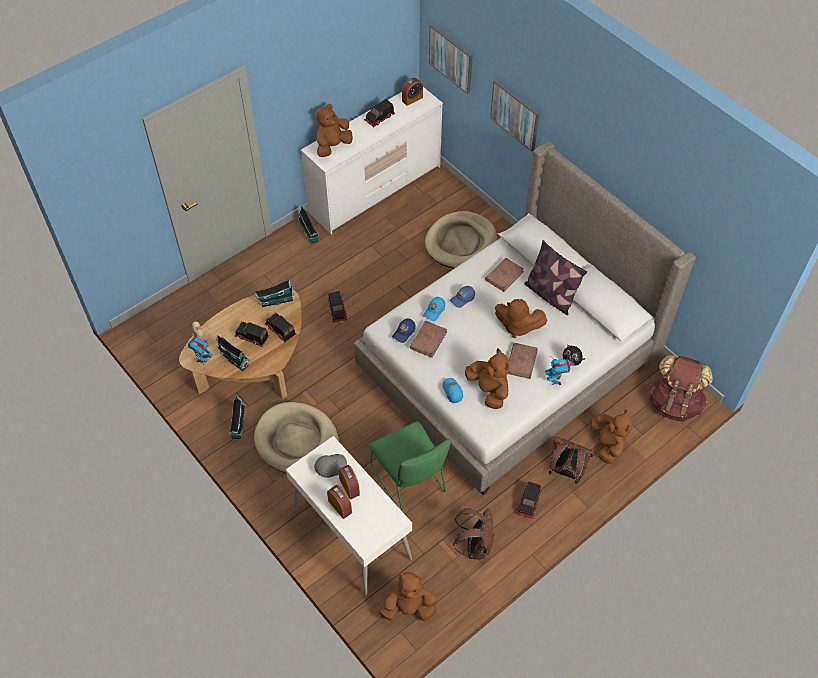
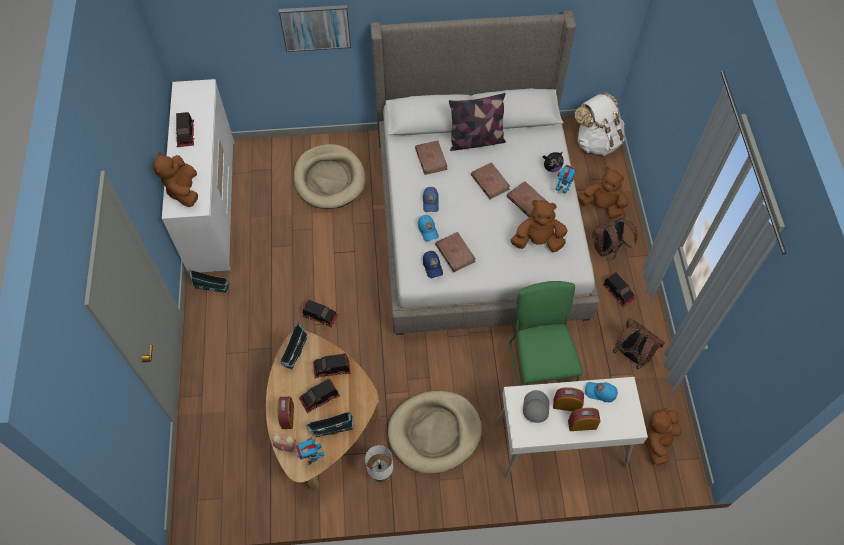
camera: 55 degrees left, 5 degrees up
toy house [229,395,245,439] -> table lamp [365,445,393,483]
green chair [369,421,451,512] -> green chair turned 105 degrees counterclockwise [509,281,583,386]
alarm clock [402,78,423,106] -> alarm clock moved to [278,397,294,429]
picture [429,24,473,94] -> none
blue cap [443,378,463,403] -> blue cap moved to [585,382,618,402]
brown plush toy [495,299,548,338] -> brown book [471,162,510,199]
brown backpack [649,355,713,422] -> white backpack [575,93,625,156]

